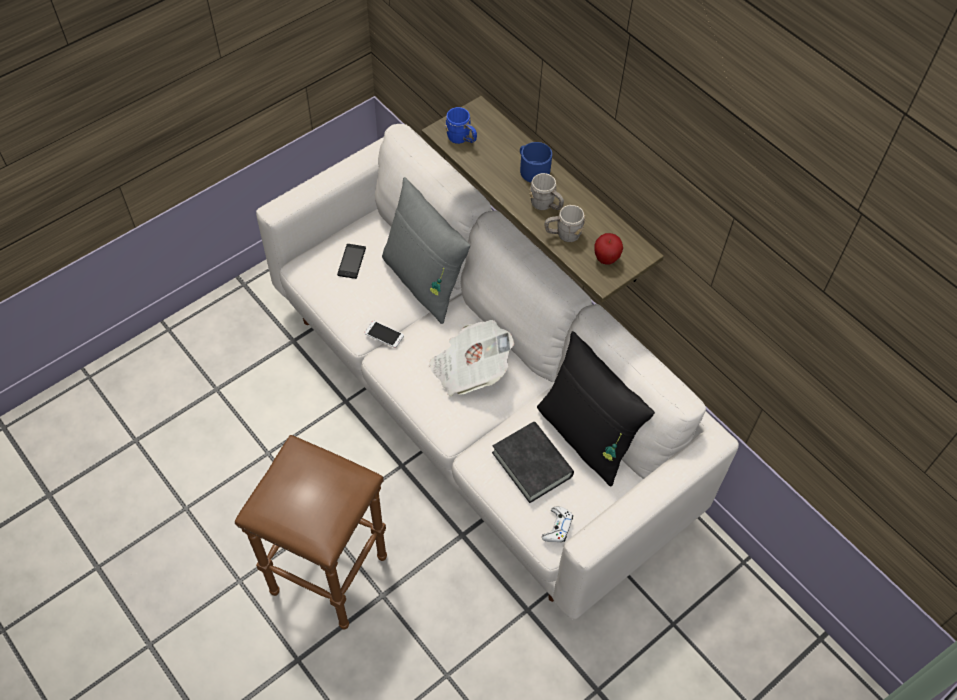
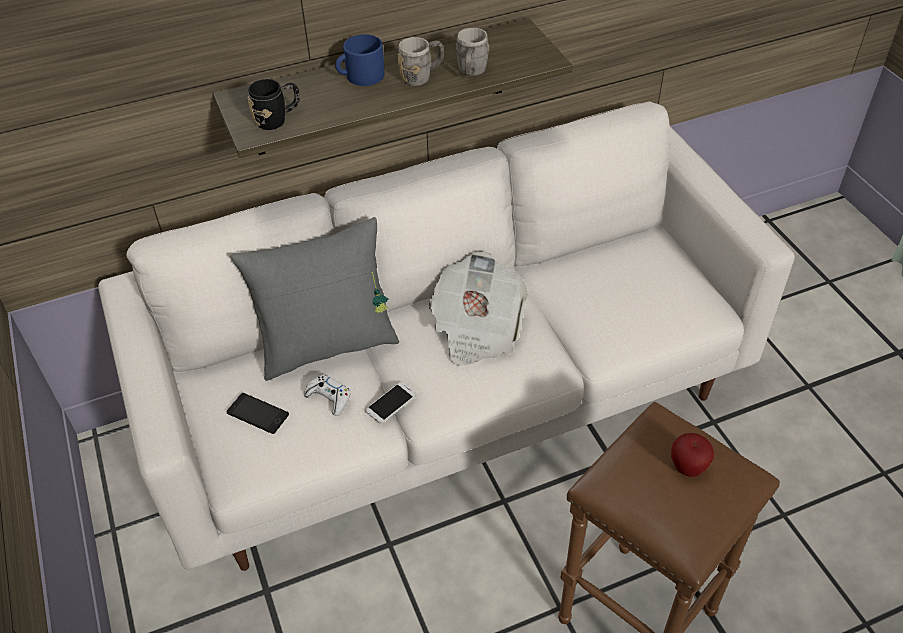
camera: 70 degrees left, 10 degrees down
blue mug [445,107,477,144] -> black mug [248,79,300,130]
black book [492,422,574,503] -> none
black pillow [537,331,655,486] -> none
white game controller [542,506,573,542] -> white game controller moved to [304,375,350,416]
apple [594,233,623,265] -> apple moved to [671,433,714,477]

